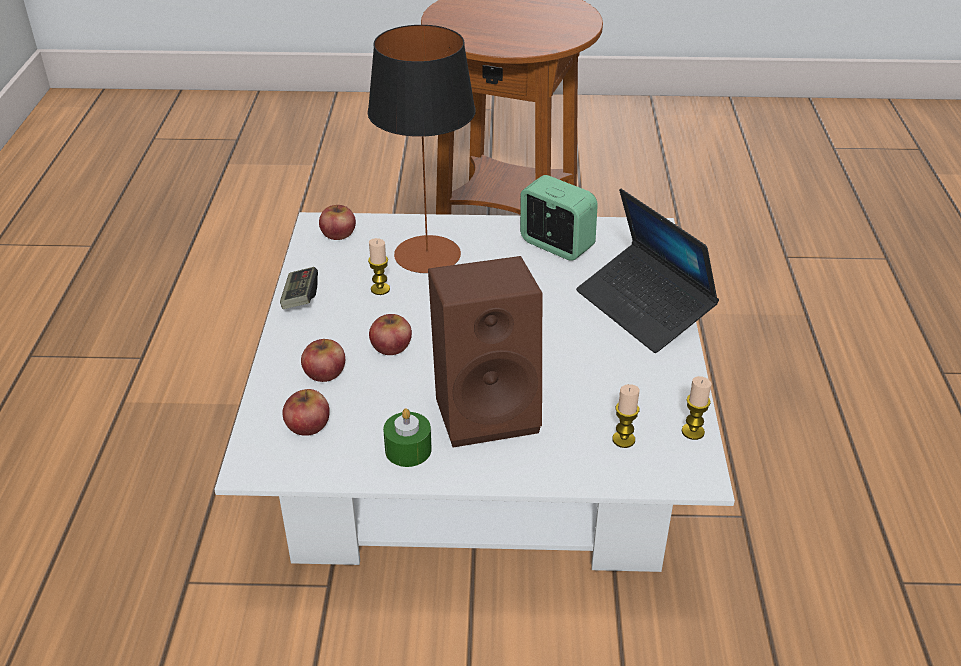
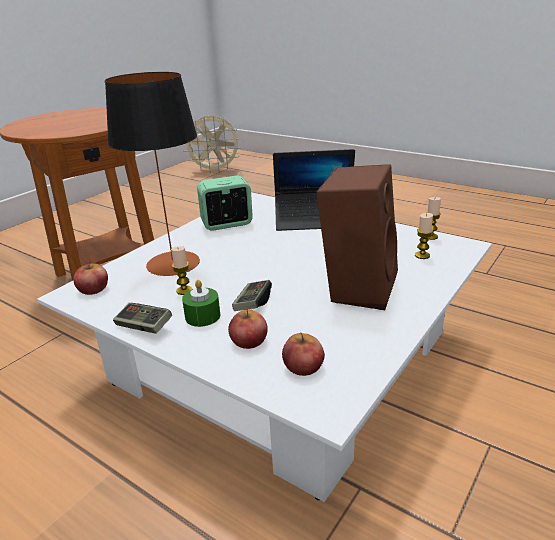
camera: 55 degrees left, 10 degrees down
apple [369,314,412,355] -> game controller [232,280,272,311]
green candle [383,408,432,467] -> green candle moved to [182,280,220,327]
none -> beige fan [183,114,242,173]

